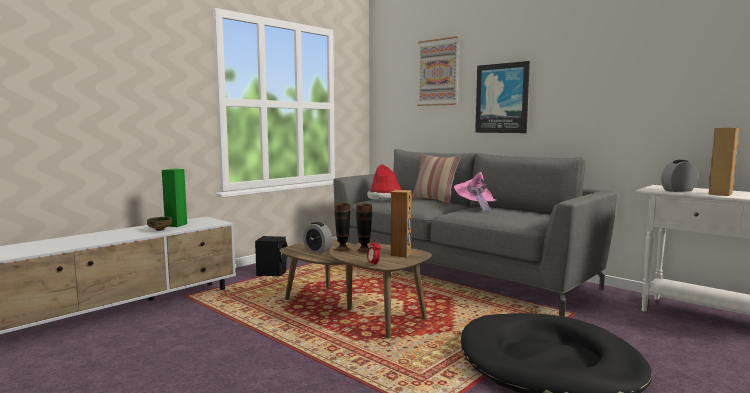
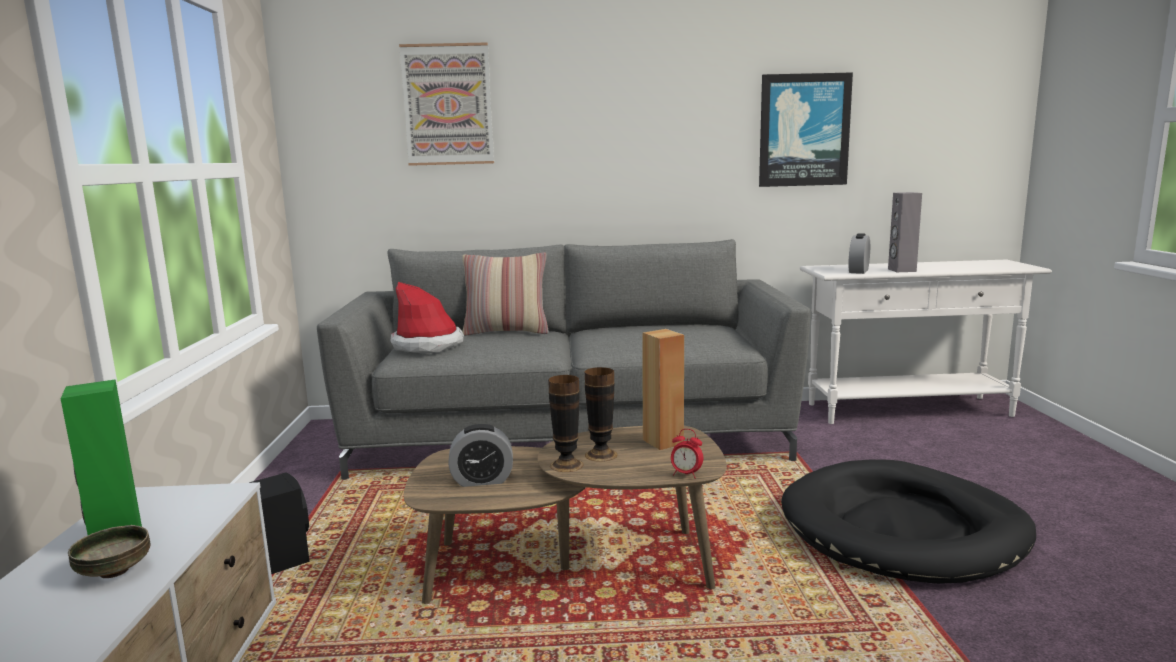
camera: 45 degrees left, 5 degrees up
pink hat [454,172,496,212] -> none
picture [475,61,530,133] -> picture moved to [759,72,853,187]
brown speaker [708,128,739,196] -> grey speaker [888,192,922,272]

